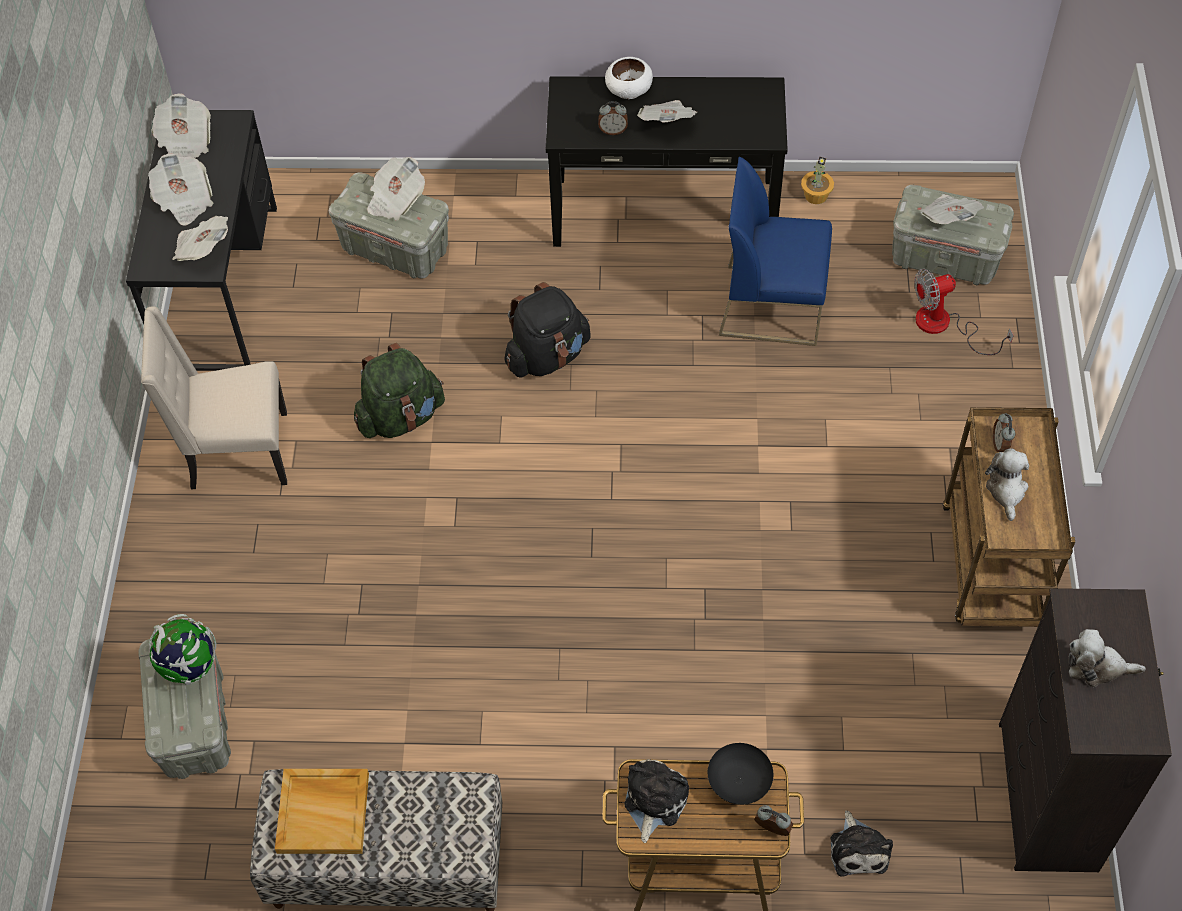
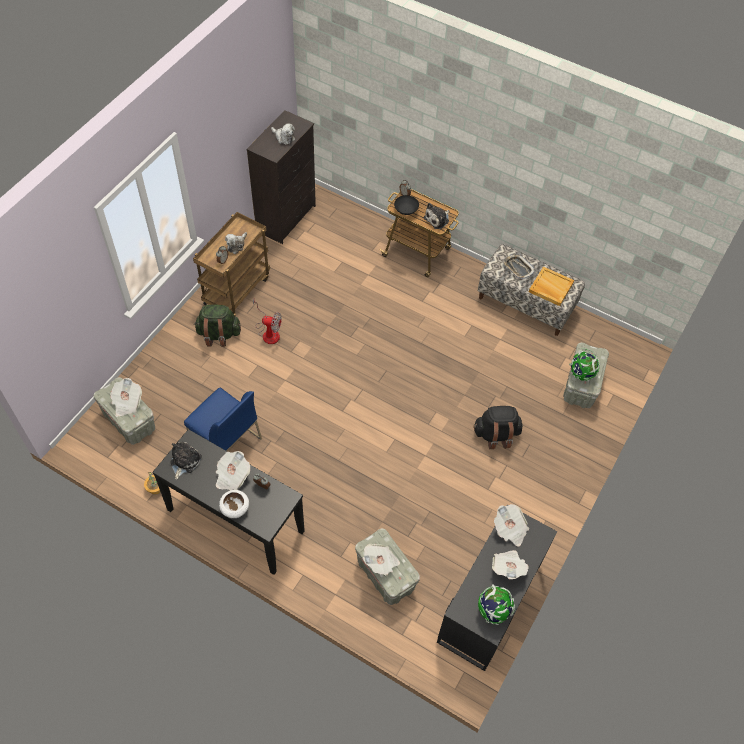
camera: 155 degrees left, 0 degrees up
beige chair [141,306,287,490] -> none
newspaper [151,94,211,158] -> globe [478,584,515,625]
green backpack [354,343,445,438] -> green backpack moved to [194,304,241,347]
black backpack [504,282,591,377] -> black backpack moved to [473,406,523,449]
plush toy [830,810,893,877] -> plush toy moved to [170,442,202,480]
fan [914,268,1014,355] -> fan moved to [253,299,282,344]
none -> tray [502,254,535,279]

